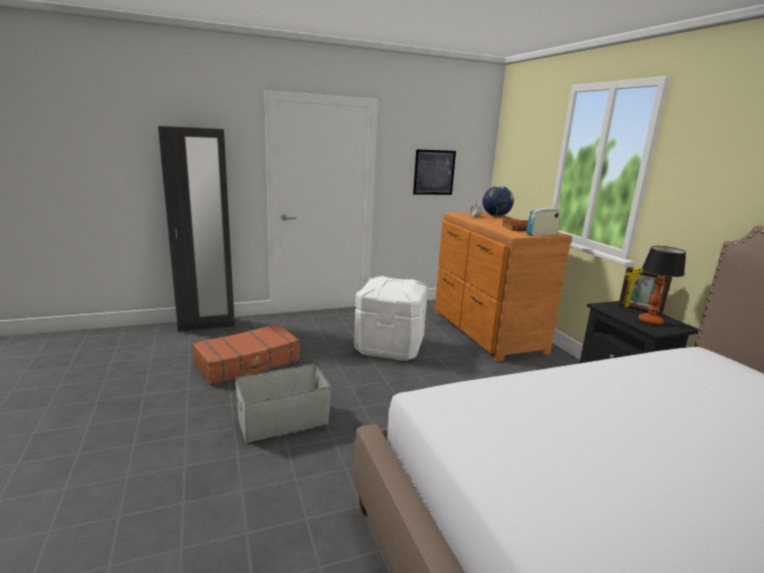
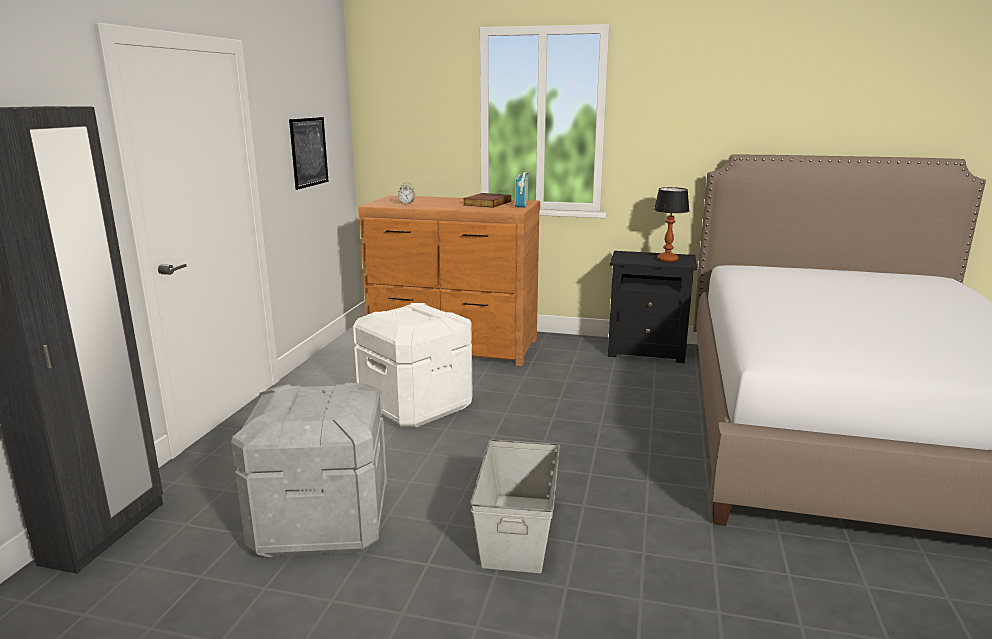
camera: 55 degrees left, 0 degrees up
brown suitcase [192,324,300,386] -> grey storage box [231,382,387,557]
globe [482,186,514,217] -> none
picture frame [619,267,672,315] -> none

